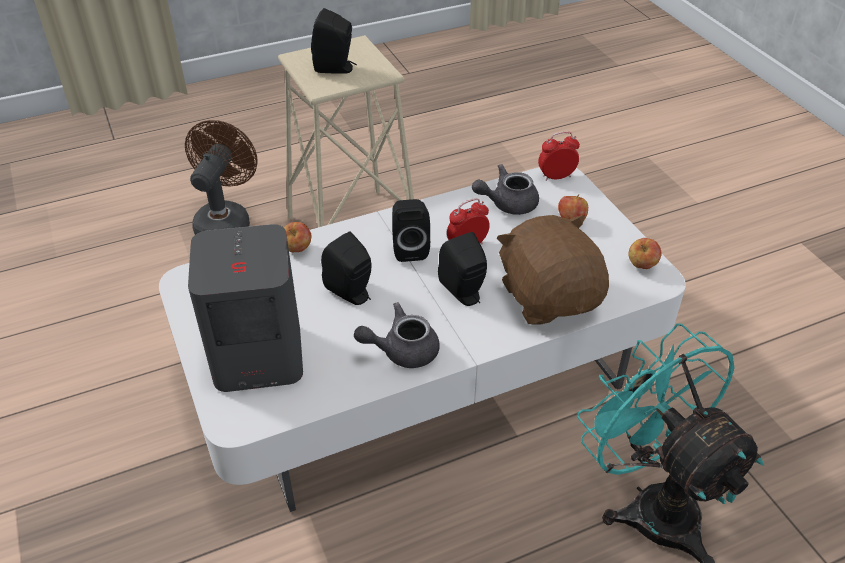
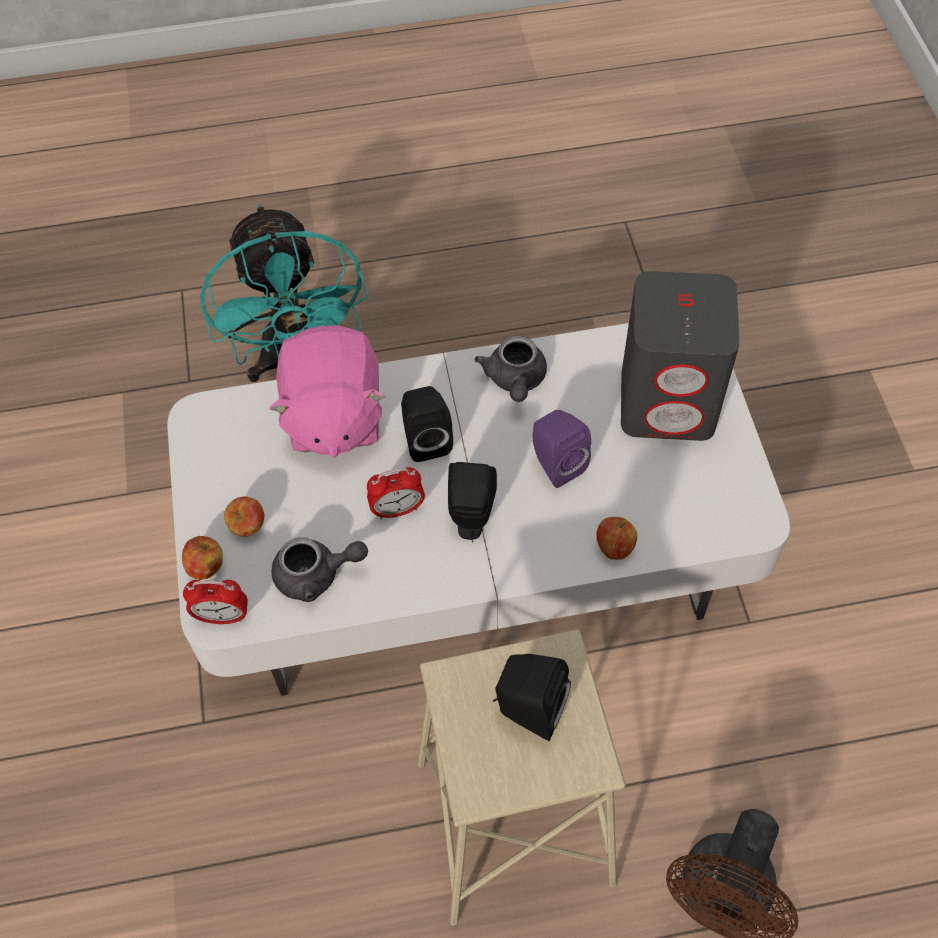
camera: 165 degrees left, 15 degrees up
black speaker [321,231,372,305] -> purple speaker [532,410,591,488]
grey teapot [354,302,440,368] -> grey teapot turned 90 degrees clockwise [475,336,547,402]
brown plush toy [496,215,609,325] -> pink plush toy [269,326,386,458]
apple [628,238,662,269] -> apple moved to [182,536,223,580]

